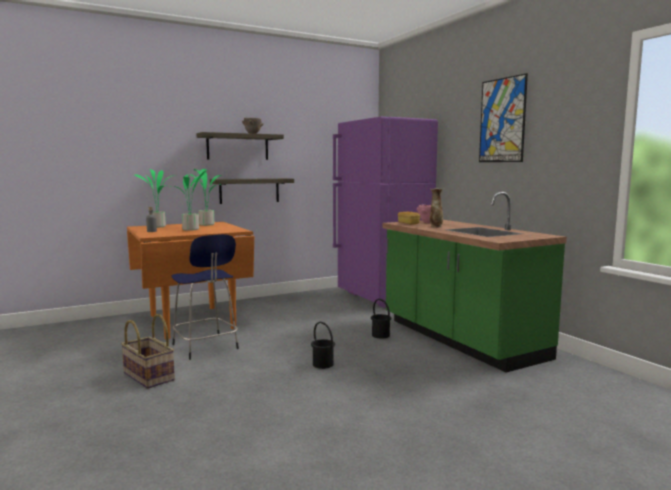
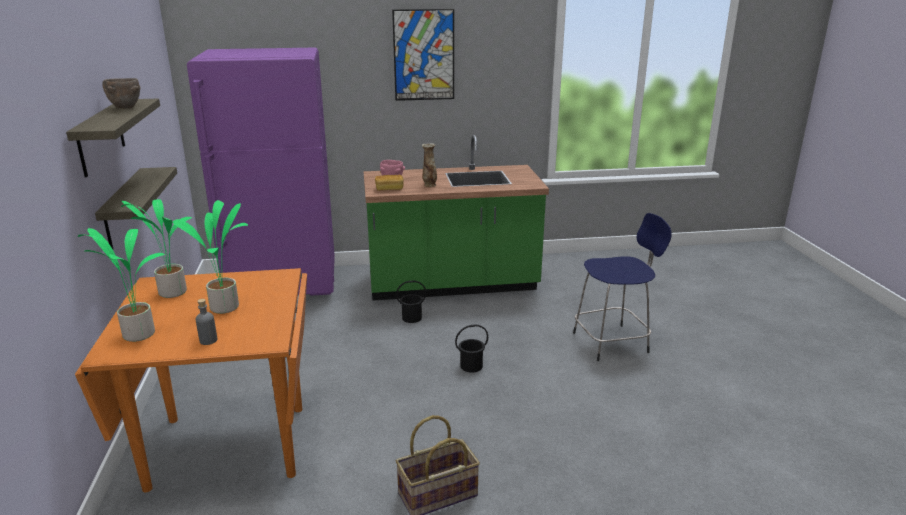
camera: 70 degrees left, 15 degrees up
blue stool [172,234,239,360] -> blue stool moved to [573,213,672,361]

